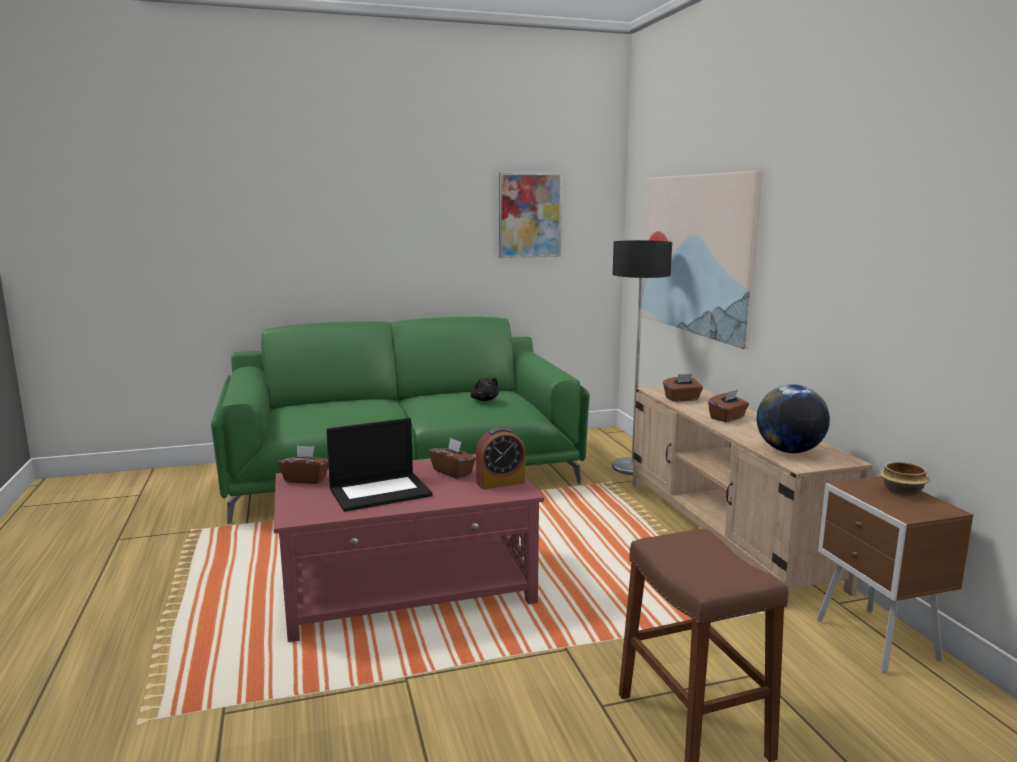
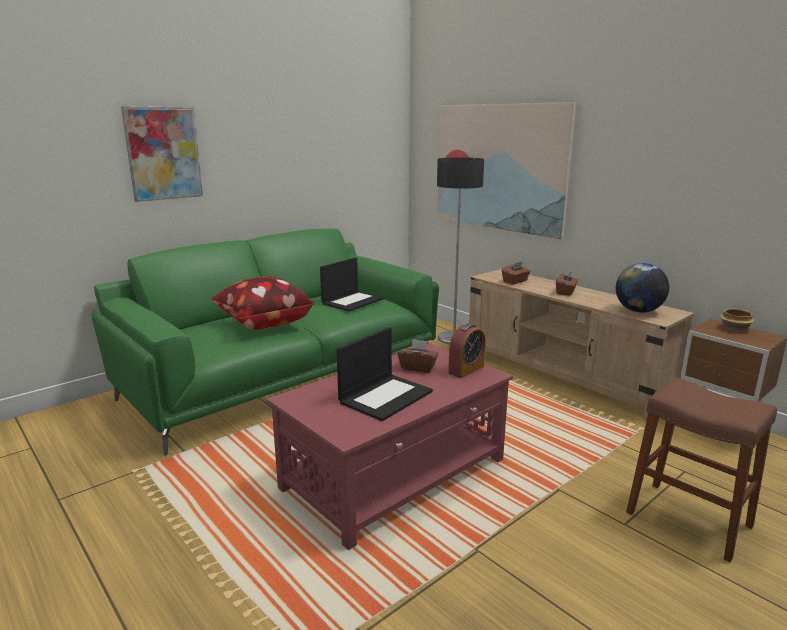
camera: 25 degrees left, 5 degrees up
brown tissue box [278,445,329,484] -> none
black plush toy [470,378,499,401] -> laptop [320,257,384,312]
picture [499,172,562,258] -> picture moved to [121,106,203,202]
none -> pillow [211,276,314,330]

